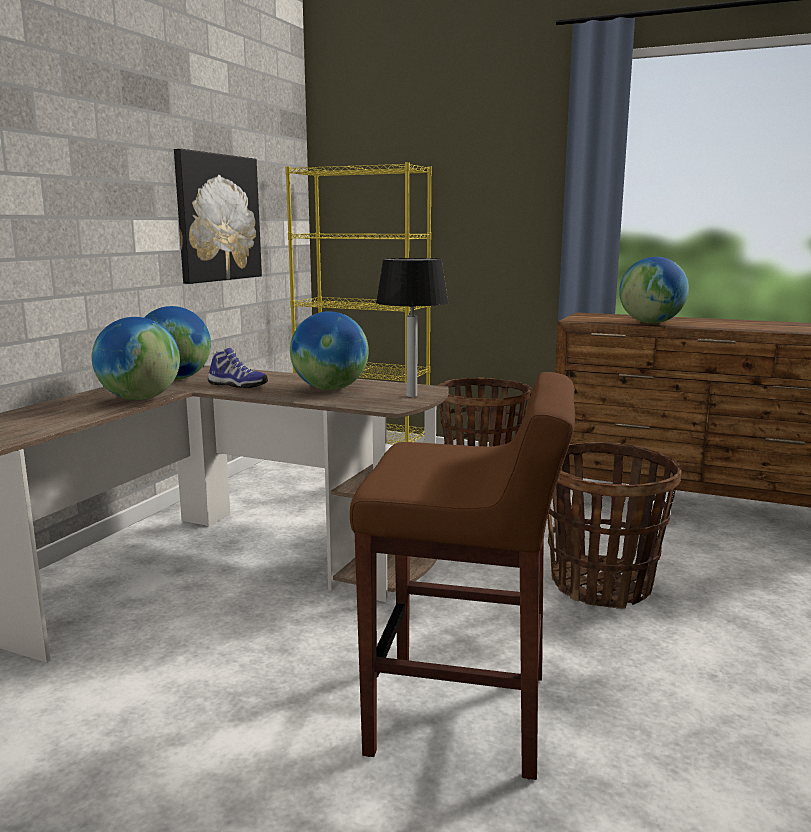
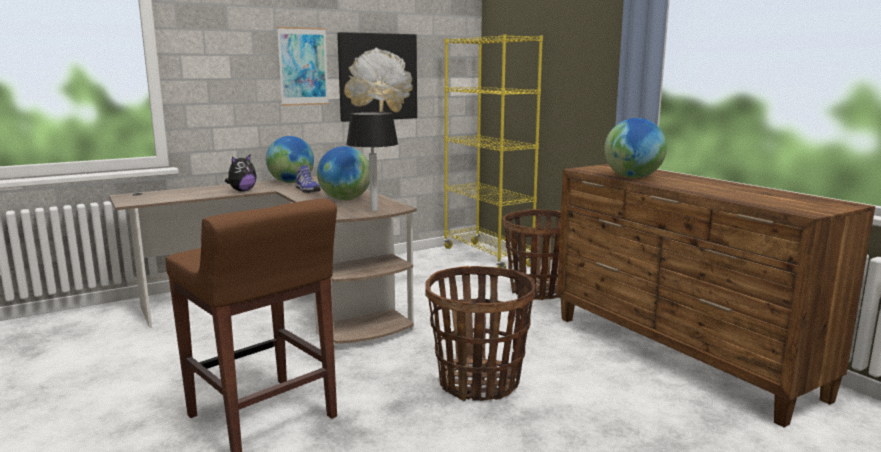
camera: 35 degrees right, 0 degrees up
globe [92,317,180,400] -> plush toy [225,155,256,191]
none -> picture [277,27,329,106]

